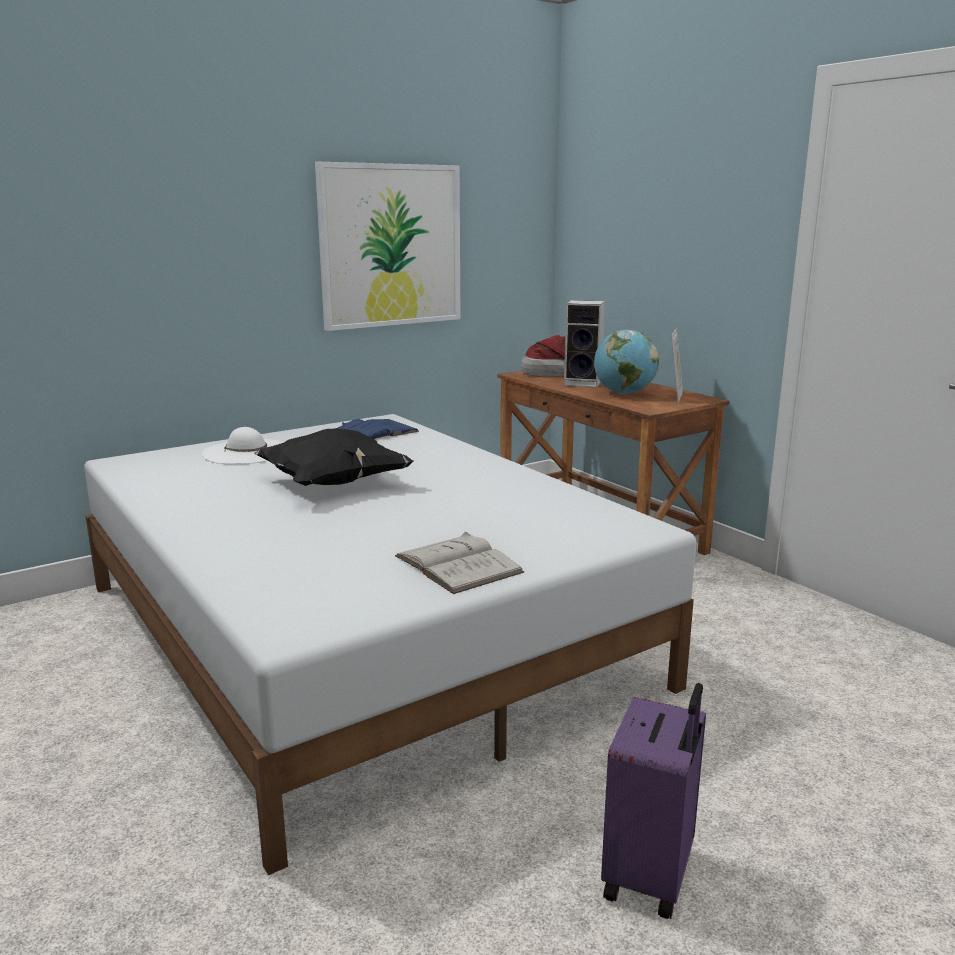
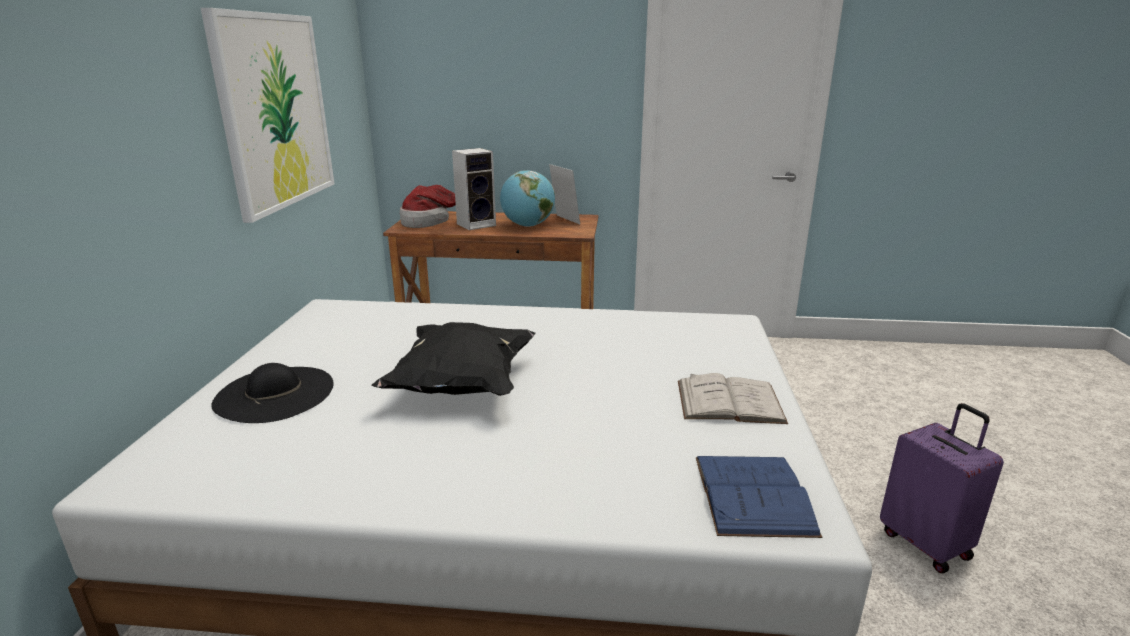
camera: 50 degrees left, 5 degrees up
white hat [201,427,284,464] -> black hat [211,363,334,423]
blue book [335,419,419,439] -> blue book moved to [696,456,822,538]

